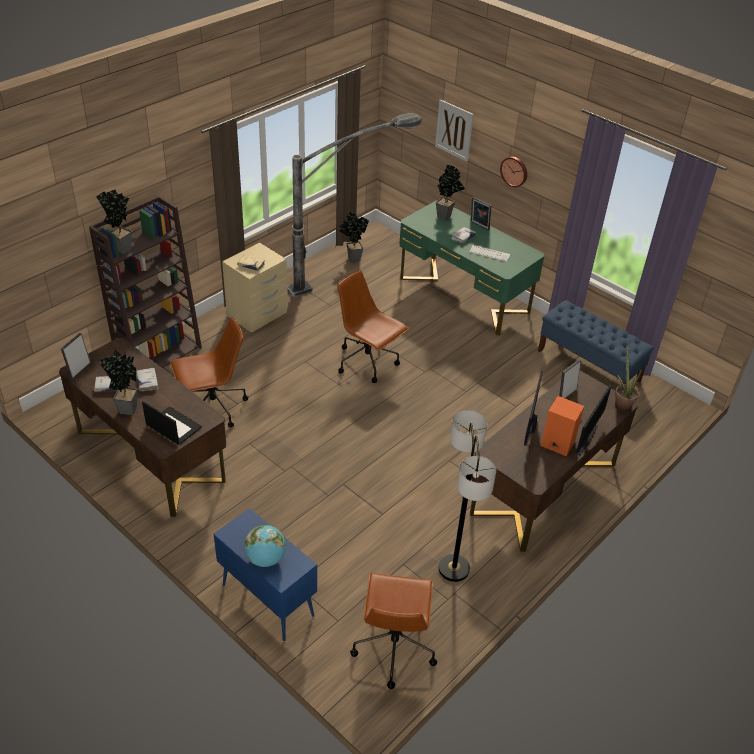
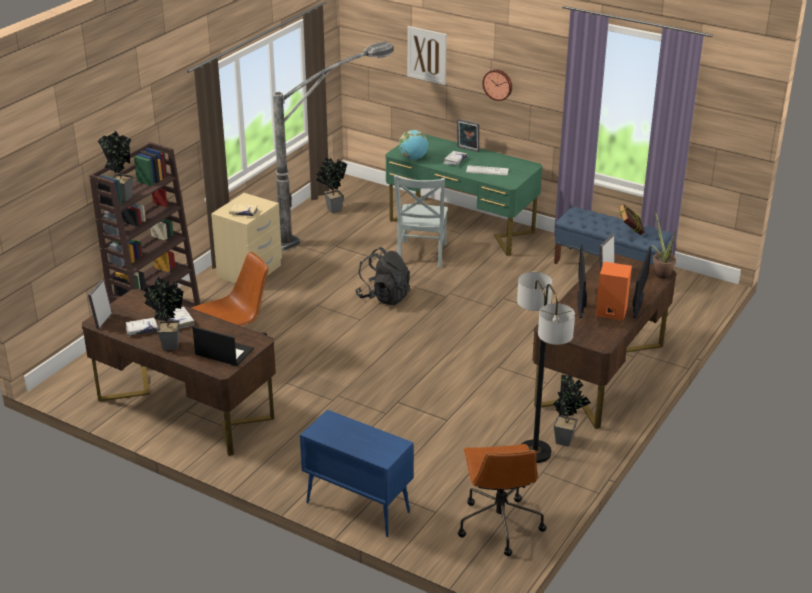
camera: 10 degrees left, 10 degrees down
globe [244,525,286,567] -> globe moved to [399,130,428,160]
brown office chair [337,270,409,383] -> black backpack [355,247,410,305]
potted plant [436,165,465,220] -> potted plant moved to [553,375,591,446]
none -> grey chair [394,175,448,268]
none -> book [619,204,645,235]

